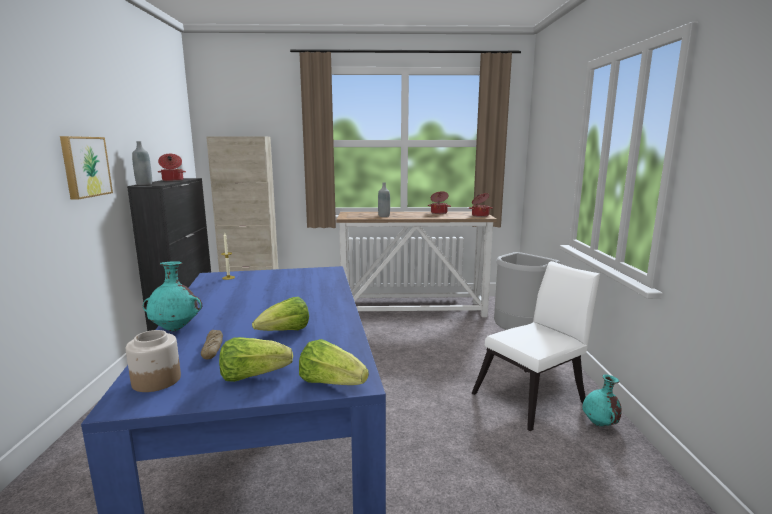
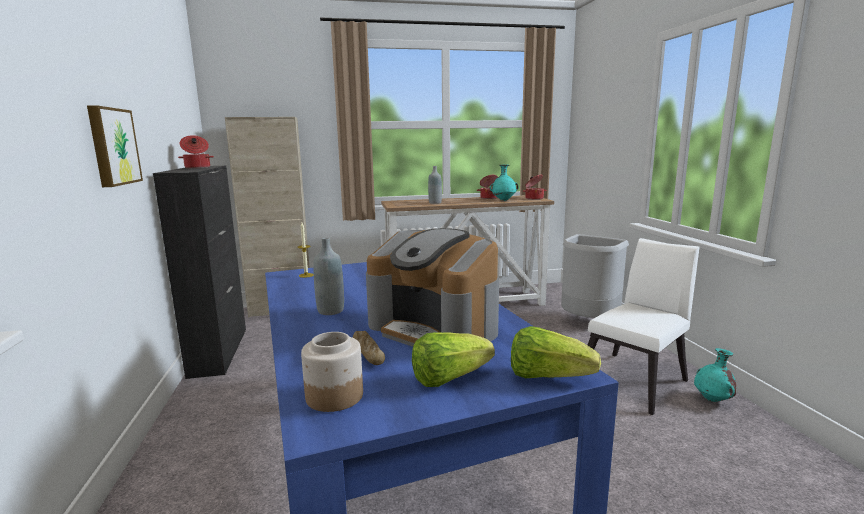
camera: 10 degrees left, 0 degrees up
grey bottle [132,141,152,185] -> grey bottle moved to [313,238,344,315]
turquoise vase [143,261,202,332] -> turquoise vase moved to [490,164,518,201]
lettuce [252,297,309,331] -> coffee machine [366,228,499,347]

